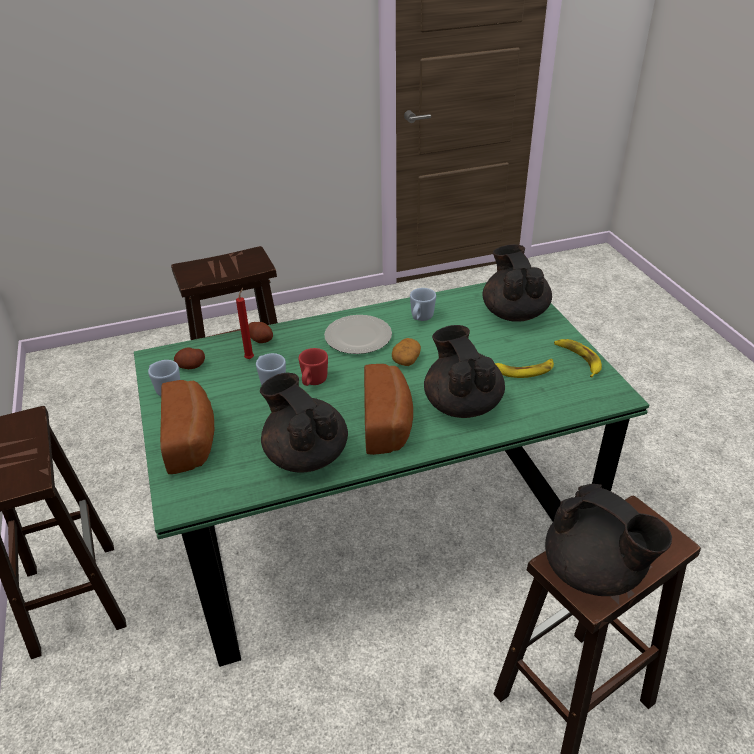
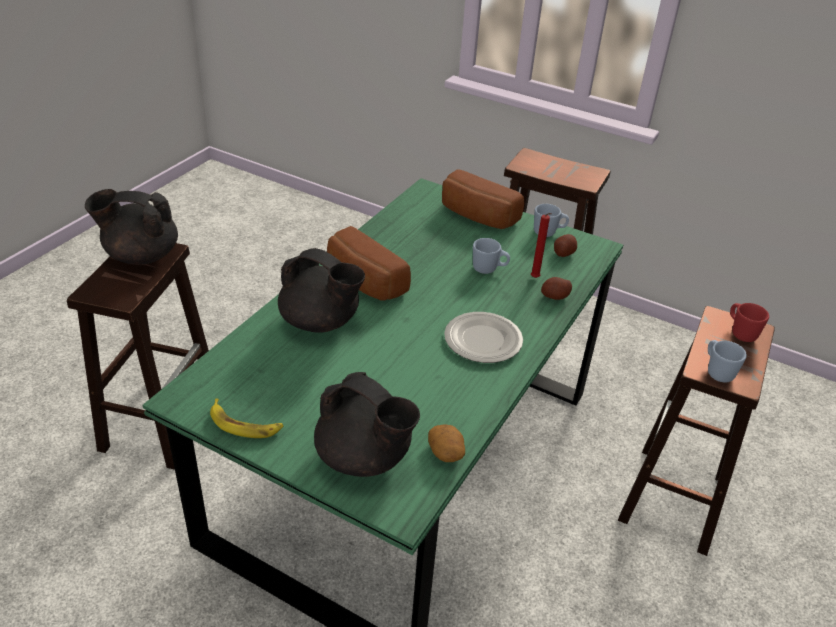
camera: 135 degrees right, 0 degrees up
black teapot [260,373,348,473] -> none
red mug [299,348,328,386] -> red mug moved to [730,303,769,342]
potato [392,338,421,366] -> potato moved to [428,424,465,462]
blue mug [410,288,436,321] -> blue mug moved to [708,340,747,382]
banana [495,359,554,378] -> none

